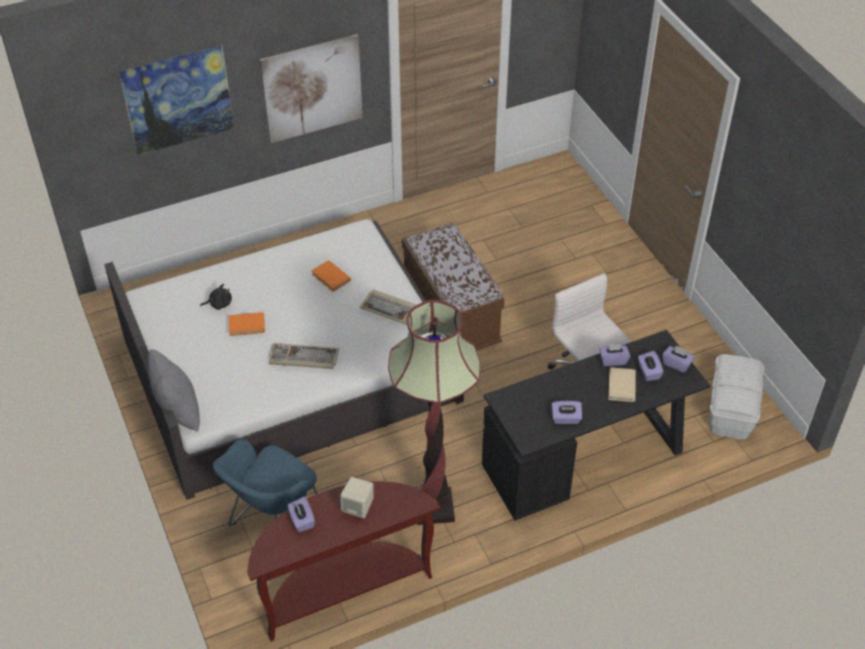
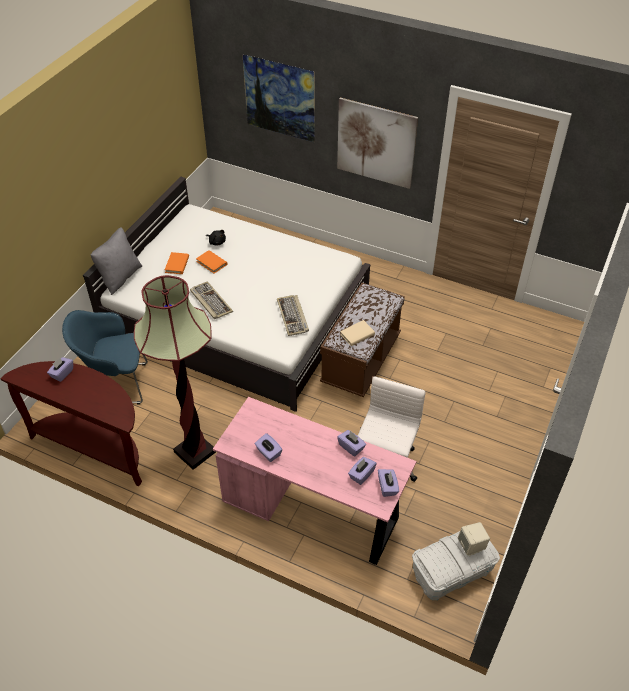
camera: 50 degrees right, 0 degrees up
orange book [311,260,351,292] -> orange book moved to [165,252,189,274]
beige speaker [340,477,373,518] -> beige speaker moved to [458,522,490,556]
black desk [482,330,710,520] -> pink desk [213,397,417,565]
beige book [609,367,636,402] -> beige book moved to [340,320,375,346]

